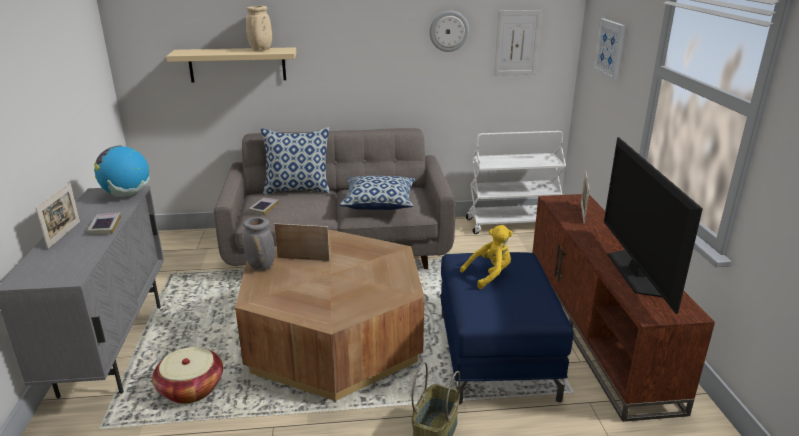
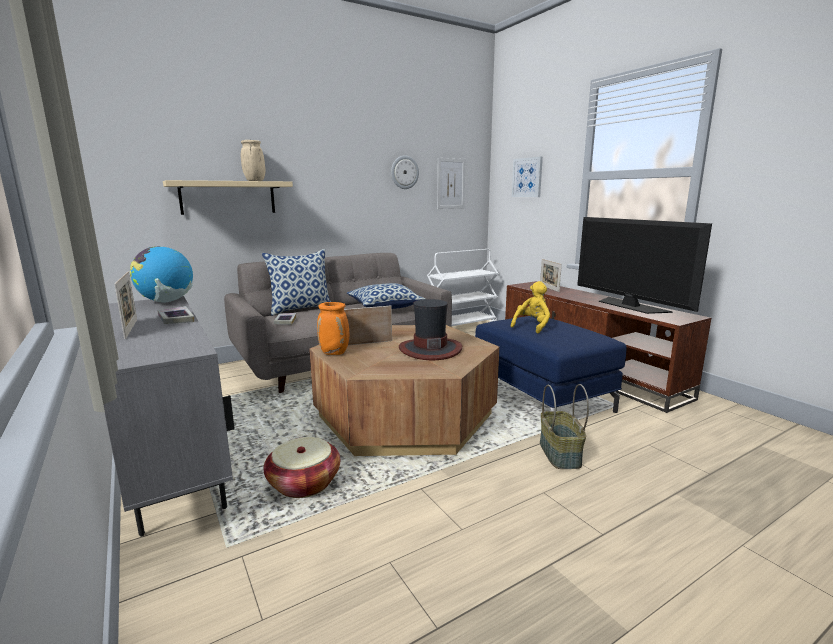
camera: 25 degrees left, 10 degrees down
grey vase [242,217,275,271] -> orange vase [317,302,349,355]
none -> hat [399,299,462,360]

